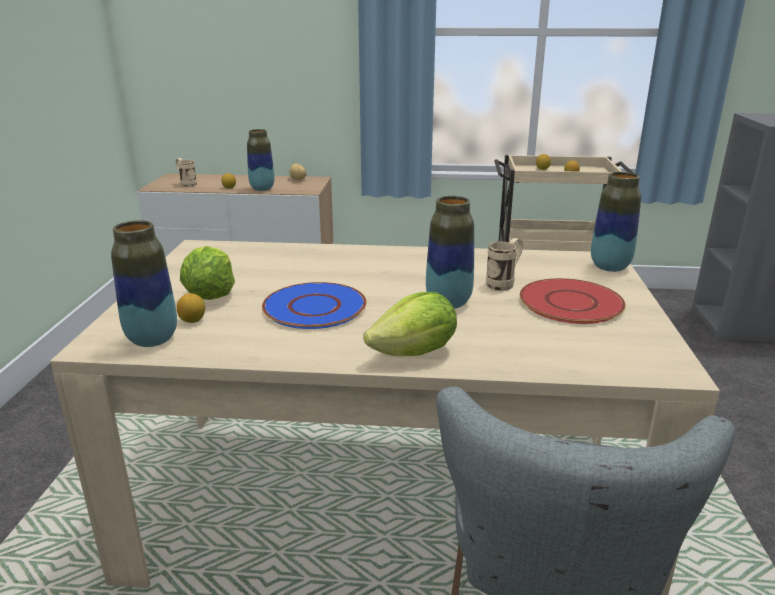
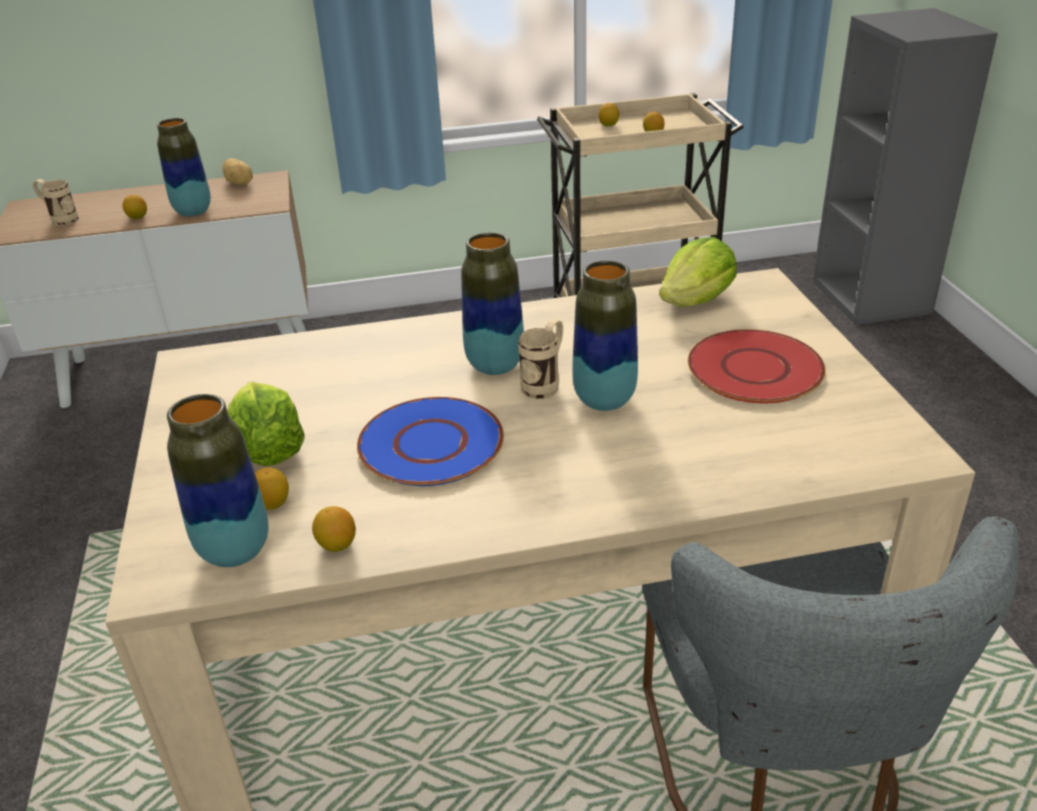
camera: 15 degrees left, 10 degrees up
lettuce [363,292,457,356] -> lettuce moved to [659,237,737,307]
beige mug [486,238,523,291] -> beige mug moved to [518,319,563,399]
vase [591,172,641,272] -> vase moved to [461,232,524,375]
none -> lemon [312,506,356,552]

